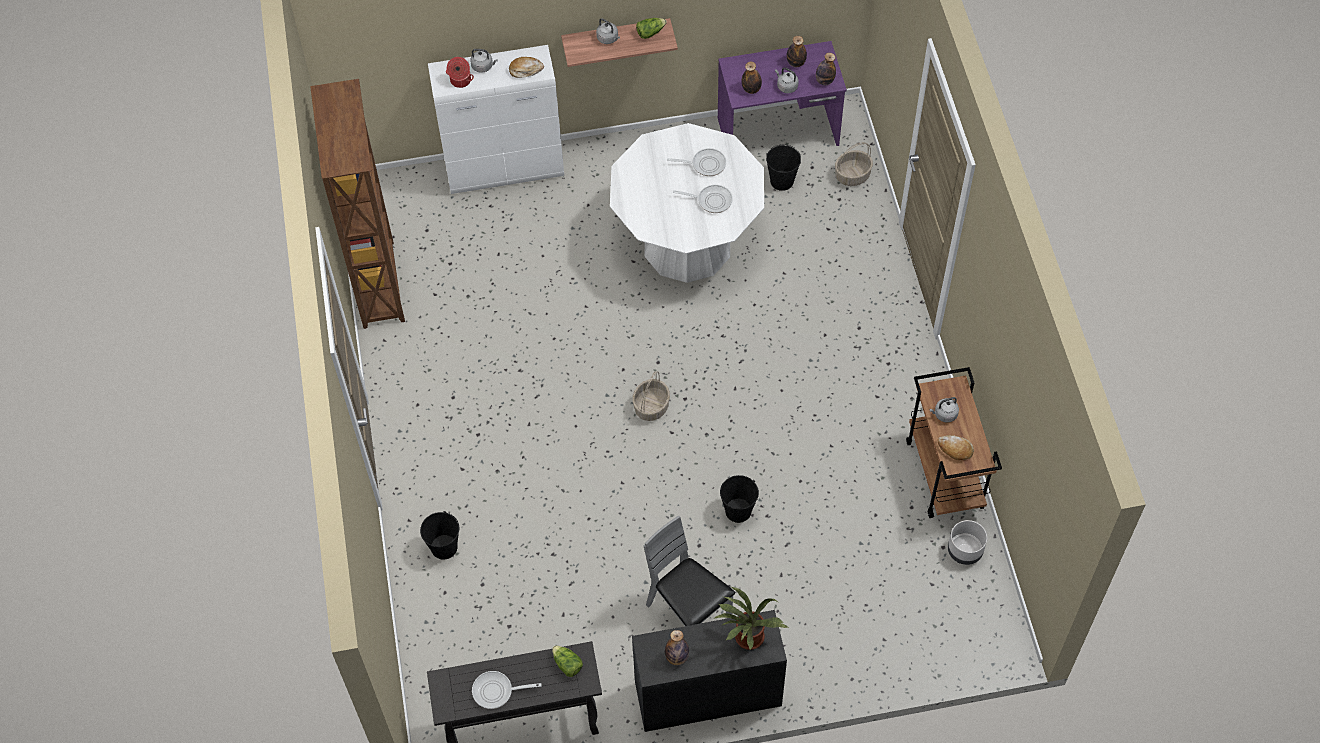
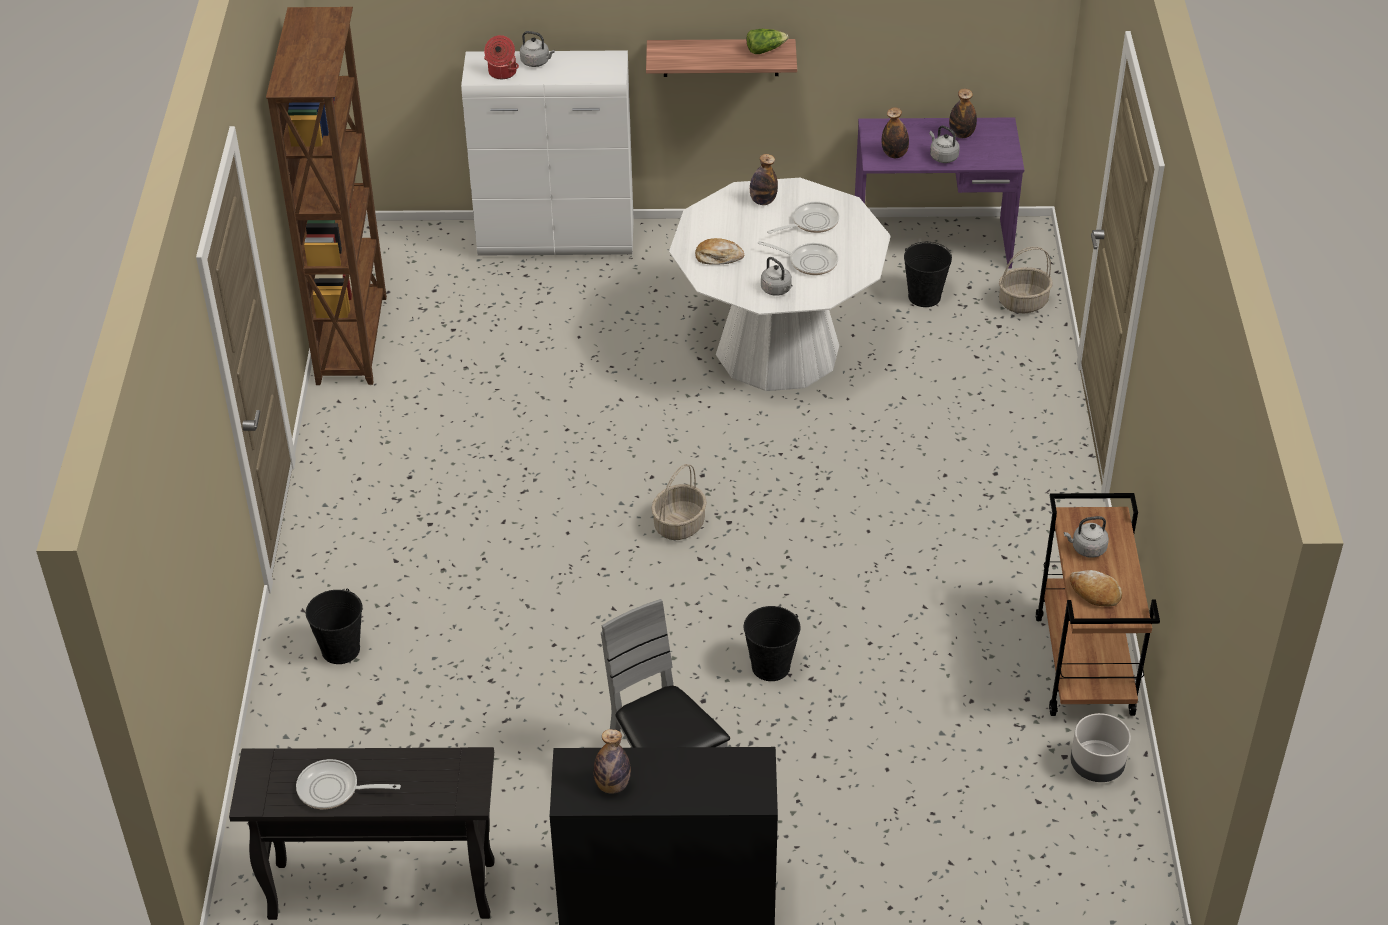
camera: 10 degrees right, 15 degrees down
bread [509,57,544,78] -> bread moved to [695,238,744,265]
lettuce [552,645,583,677] -> none
grey kettle [596,18,620,44] -> grey kettle moved to [761,257,793,296]
frying pan [667,148,726,176] -> frying pan turned 45 degrees counterclockwise [767,202,839,234]
potted plant [713,587,788,650] -> none
bottle [816,53,836,85] -> bottle moved to [750,154,778,205]

